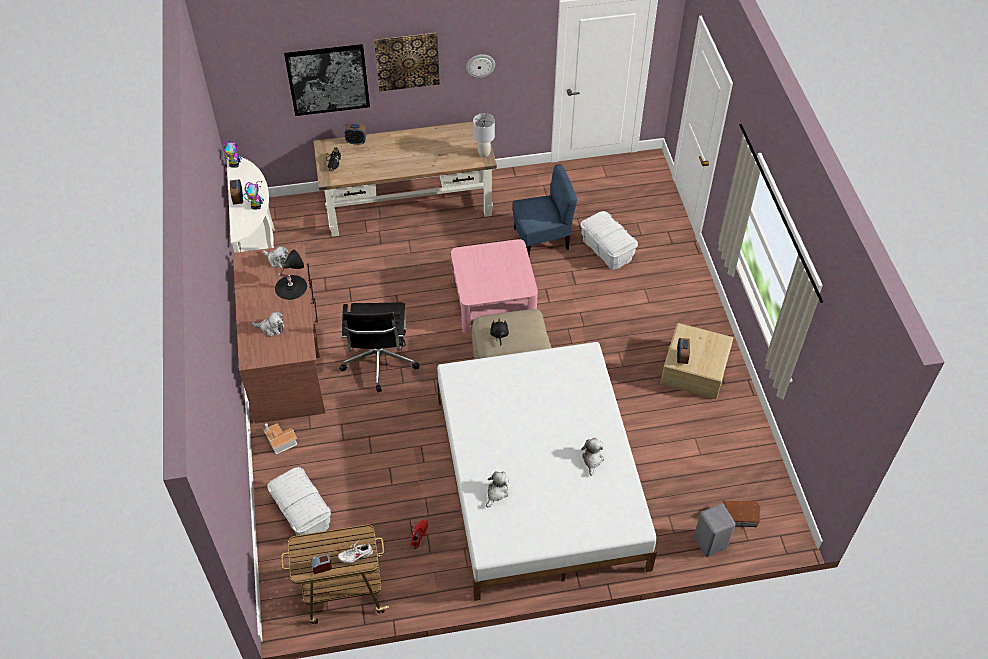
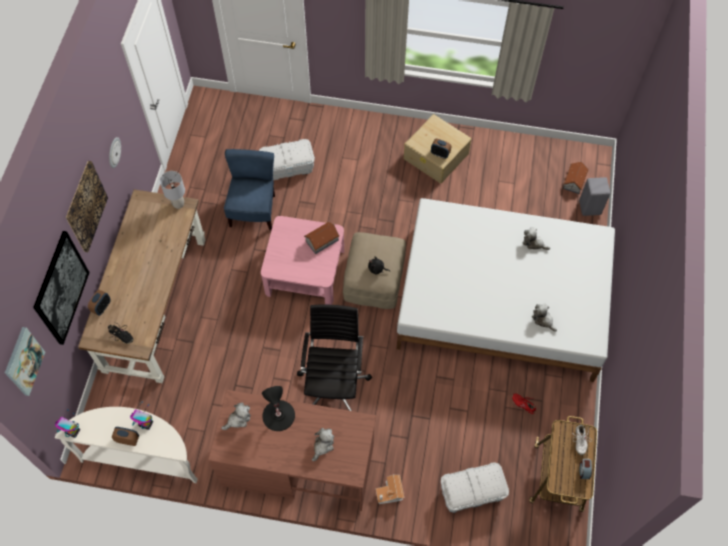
camera: 70 degrees left, 10 degrees up
black office chair [339,302,419,392] -> black office chair turned 105 degrees counterclockwise [297,304,372,411]
none -> picture [5,327,45,396]
none -> toy house [304,222,340,254]

